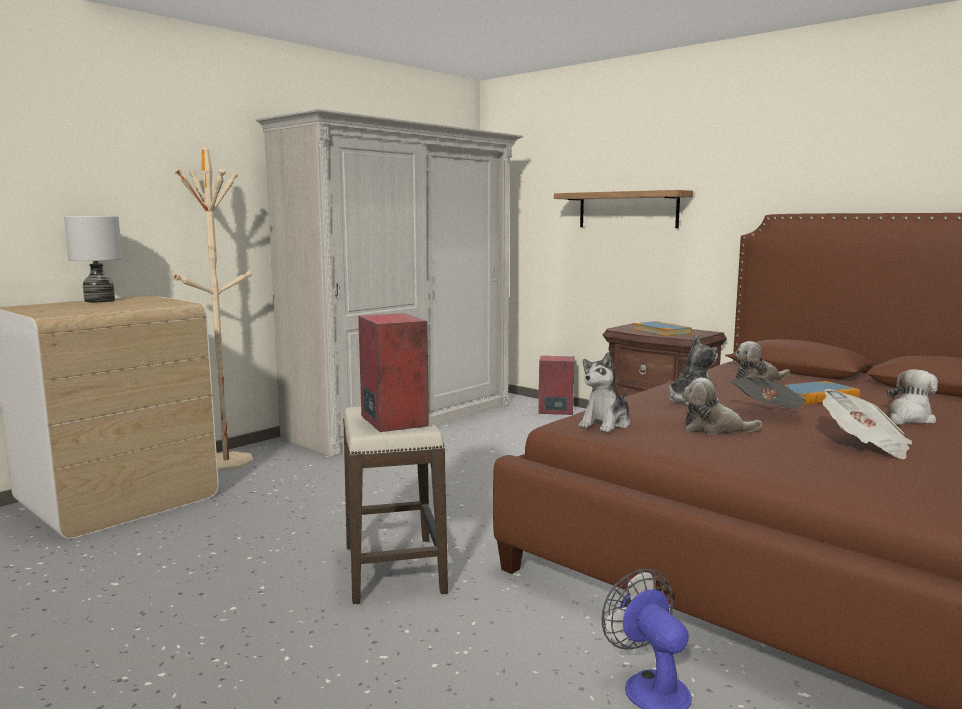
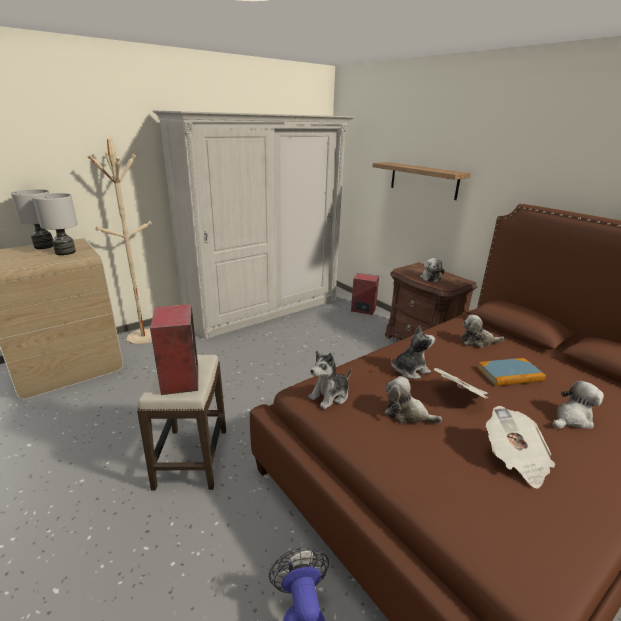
camera: 10 degrees right, 15 degrees up
book [634,321,692,337] -> plush toy [420,258,444,282]
none -> grey table lamp [33,193,78,255]

